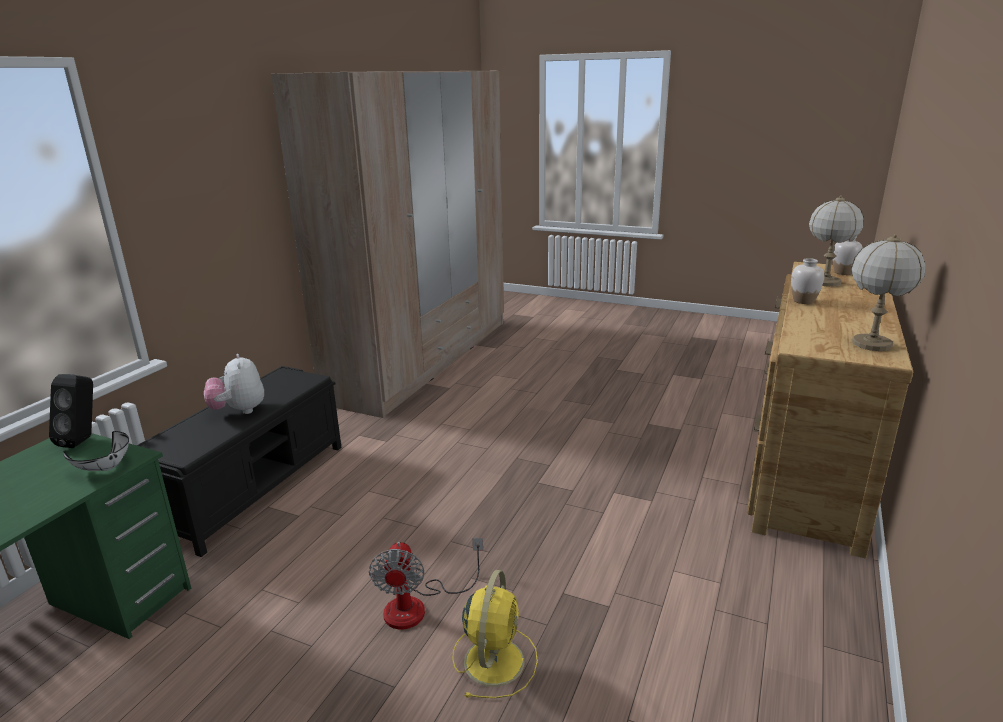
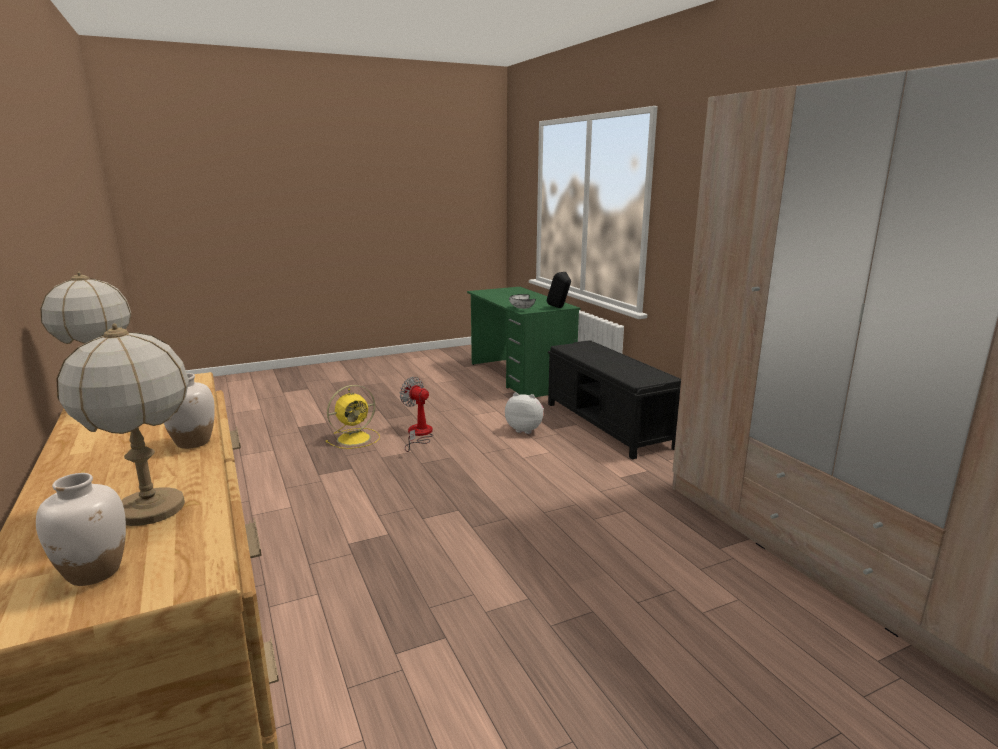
camera: 130 degrees right, 5 degrees down
plush toy [204,354,264,414] -> plush toy moved to [505,392,544,434]
yellow fan [452,570,538,698] -> yellow fan turned 90 degrees counterclockwise [326,385,380,449]

